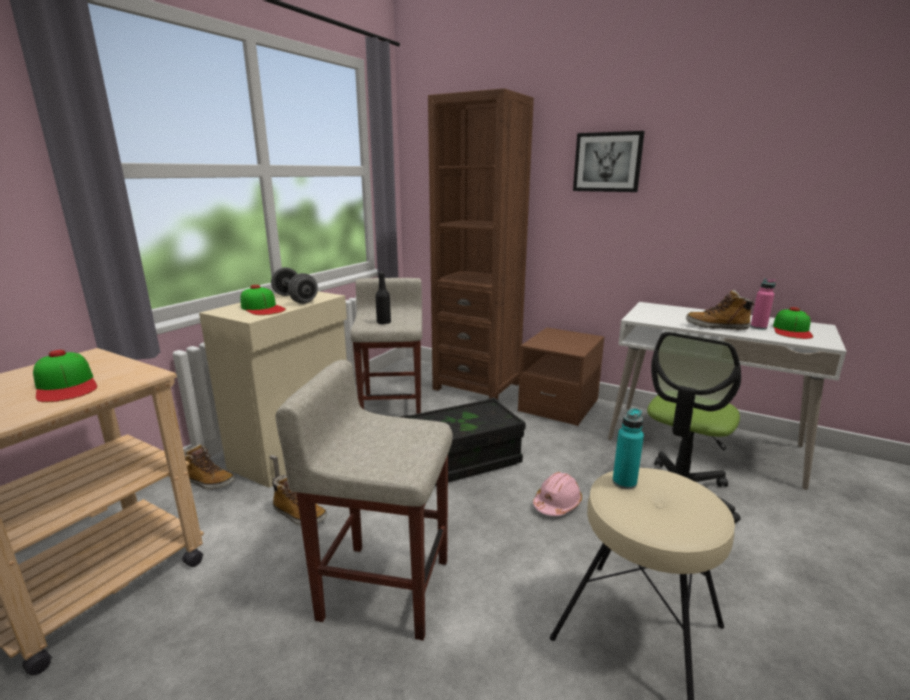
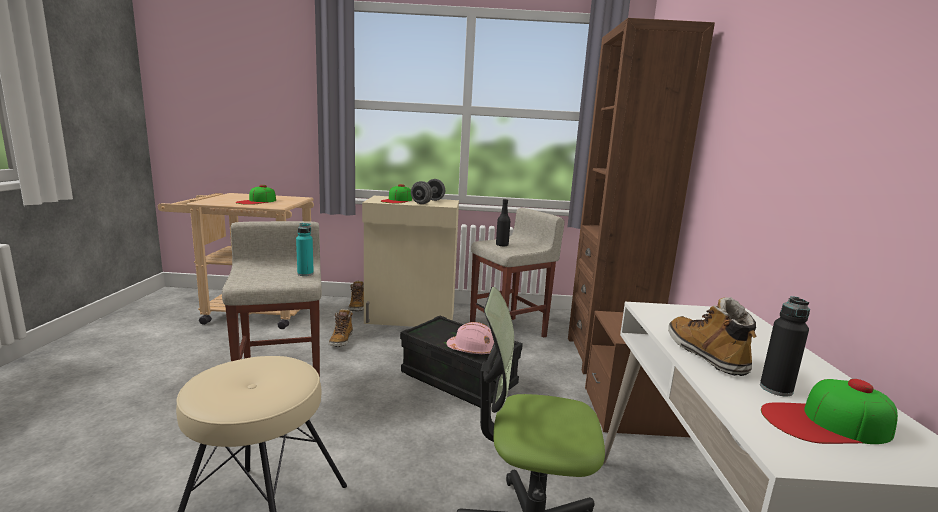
camera: 60 degrees right, 5 degrees down
pink hard hat [533,472,582,516] -> pink hard hat moved to [446,322,494,355]
picture [573,131,645,192] -> none
turquoise bottle [612,408,644,489] -> turquoise bottle moved to [296,223,314,276]
pink bottle [750,279,776,330] -> black bottle [760,296,810,397]

